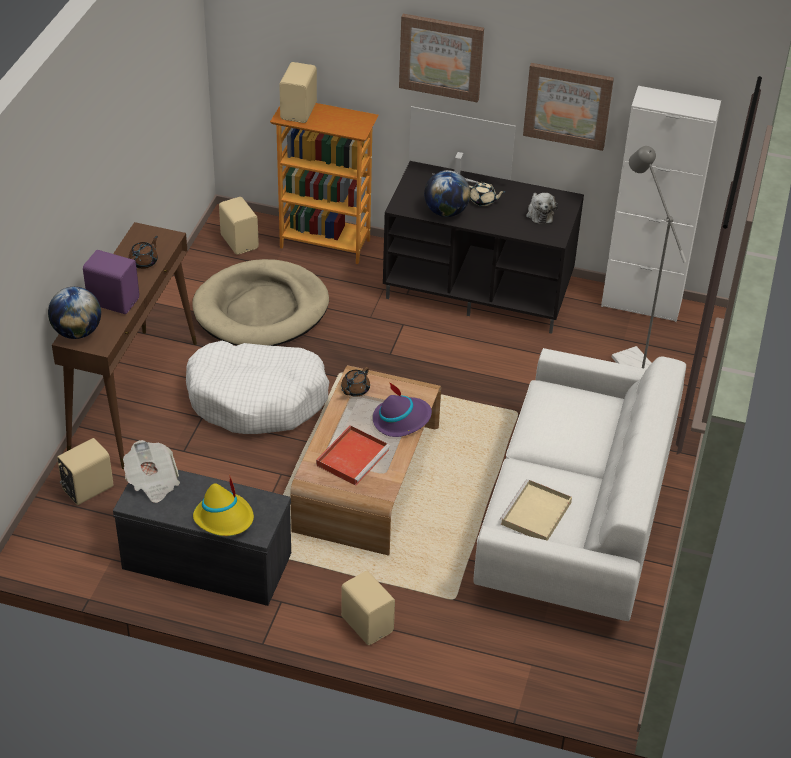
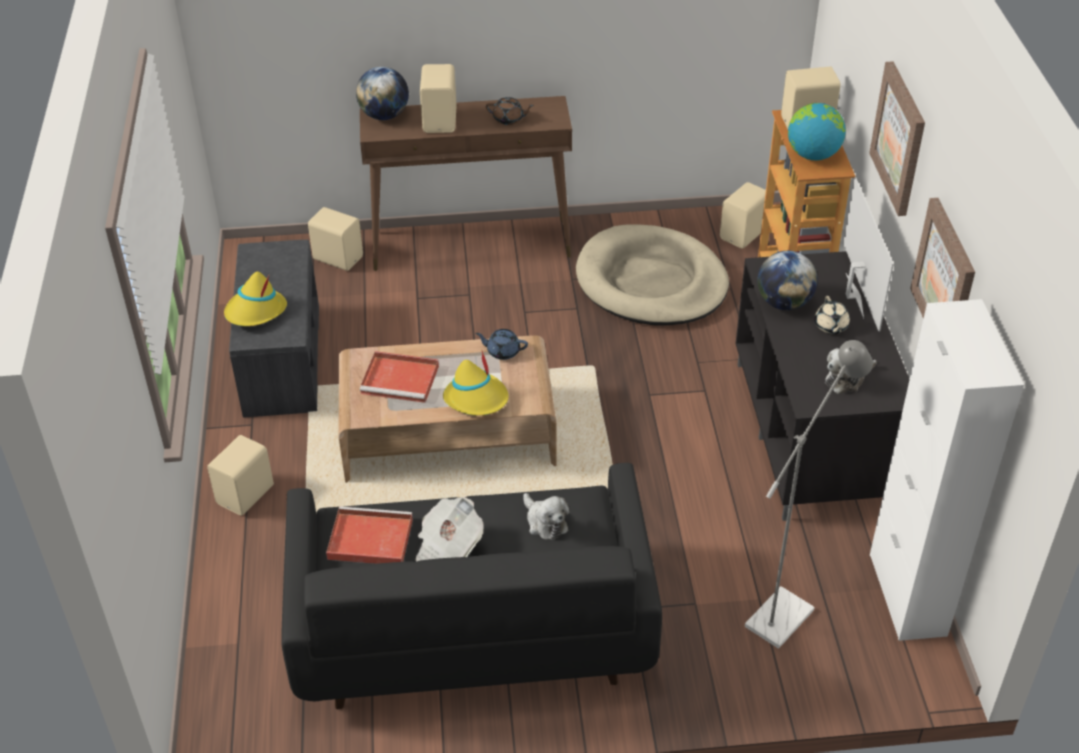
camera: 70 degrees right, 0 degrees up
purple speaker [83,250,139,314] -> beige speaker [420,64,457,133]
newspaper [123,440,180,503] -> newspaper moved to [415,497,484,562]
white dog bed [186,341,330,434] -> none
brown teapot [341,367,370,397] -> blue teapot [475,329,528,360]
purple hat [373,382,432,437] -> yellow hat [443,349,509,416]
white sofa [473,348,686,621] -> black sofa [281,463,662,710]
beige tray [500,479,572,541] -> red tray [326,506,413,564]
none -> plush toy [523,493,570,540]
none -> globe [788,103,846,160]

